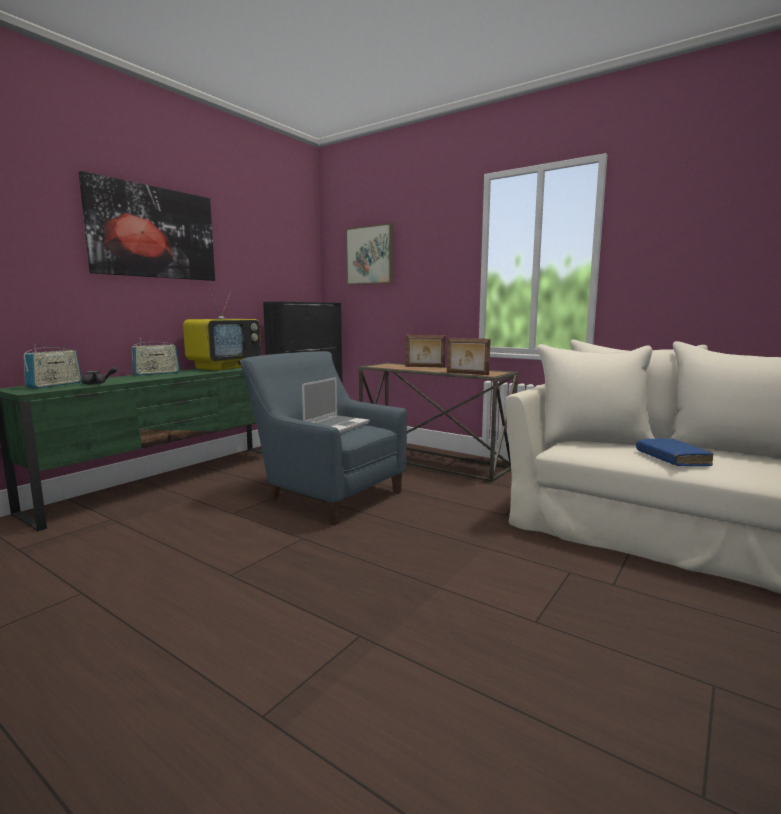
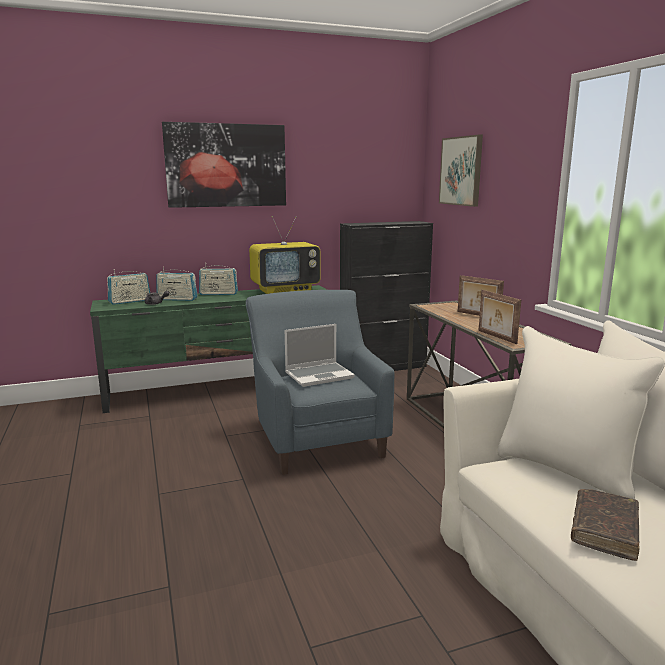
camera: 35 degrees right, 5 degrees up
blue book [636,438,714,466] -> brown book [571,489,639,561]
none -> radio [156,267,198,301]

